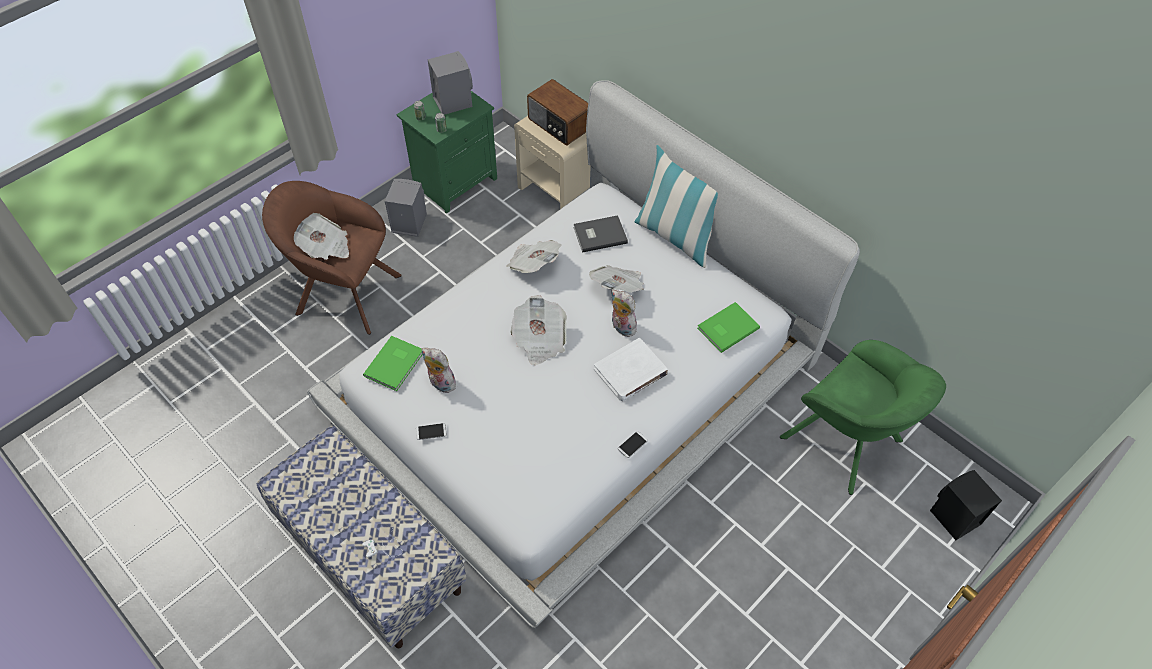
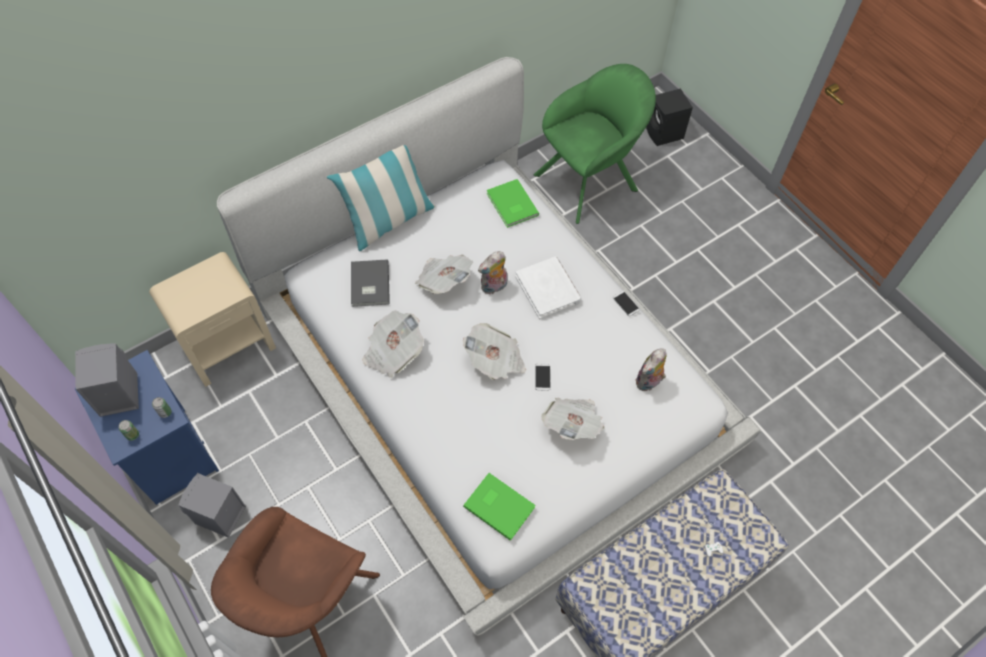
camera: 80 degrees left, 5 degrees up
newspaper [294,213,349,260] -> newspaper moved to [541,398,604,440]
green nightstand [396,91,497,214] -> blue nightstand [74,350,219,505]
phone [416,423,447,440] -> phone moved to [535,364,551,391]
plush toy [422,348,456,393] -> plush toy moved to [635,349,667,391]
radio [527,79,588,146] -> none

